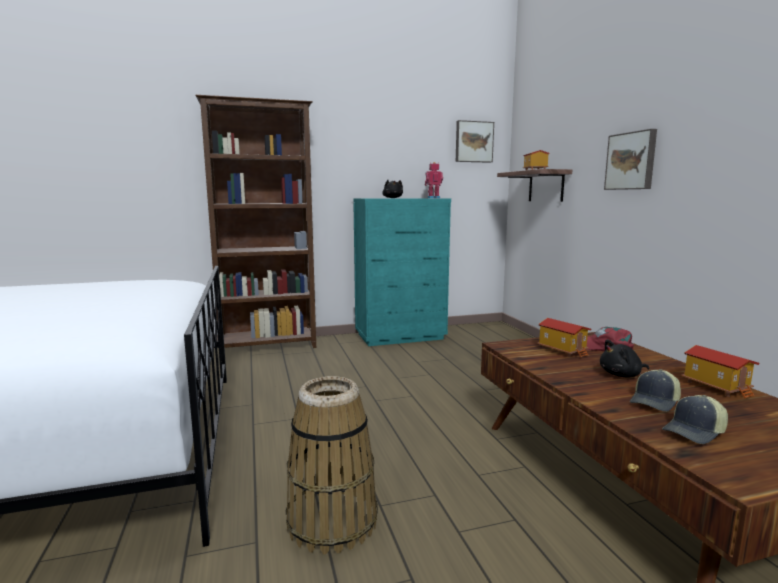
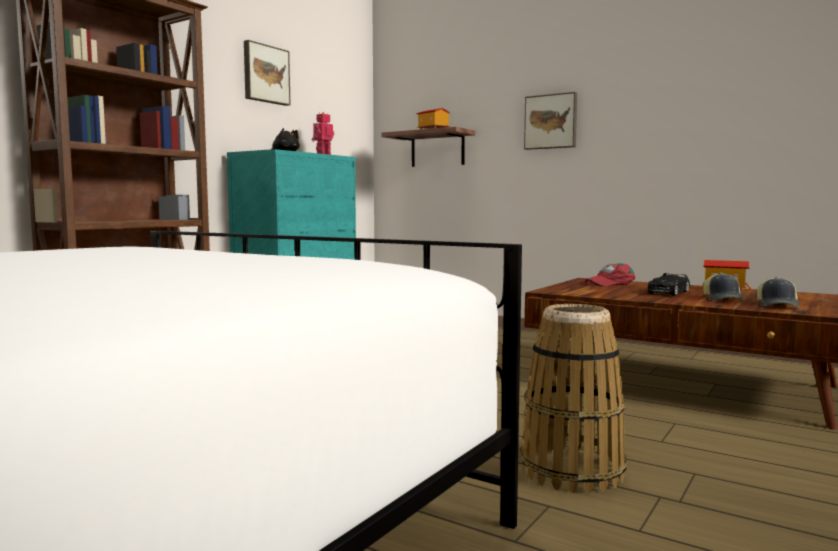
camera: 40 degrees left, 5 degrees down
picture [456,120,494,163] -> picture moved to [244,40,291,106]
toy house [537,318,591,357] -> none
black plush toy [600,340,649,378] -> black toy car [648,273,690,296]

